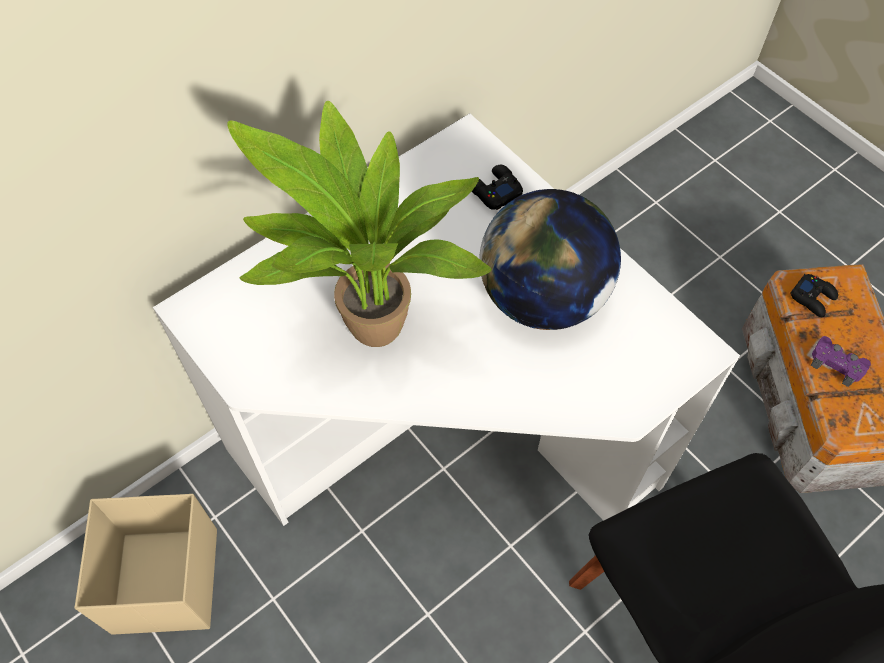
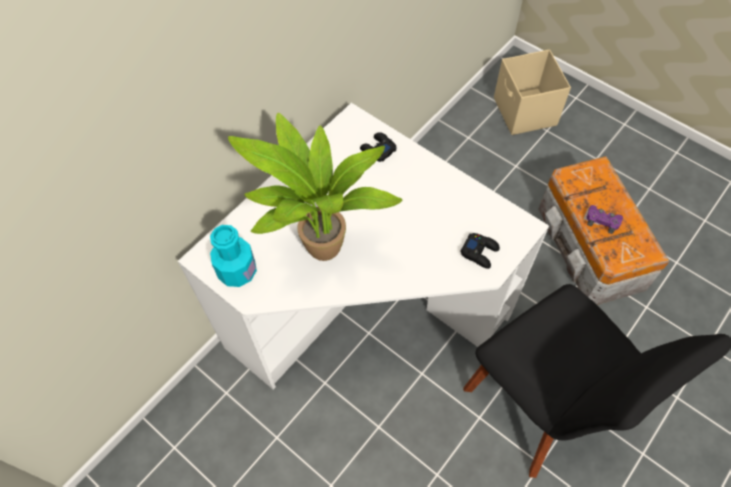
camera: 10 degrees left, 0 degrees up
beige storage box [74,494,217,635] -> beige storage box moved to [494,49,571,135]
globe [479,189,621,330] -> none
black game controller [791,274,838,317] -> black game controller moved to [460,233,500,269]
none -> turquoise bottle [210,225,257,287]

